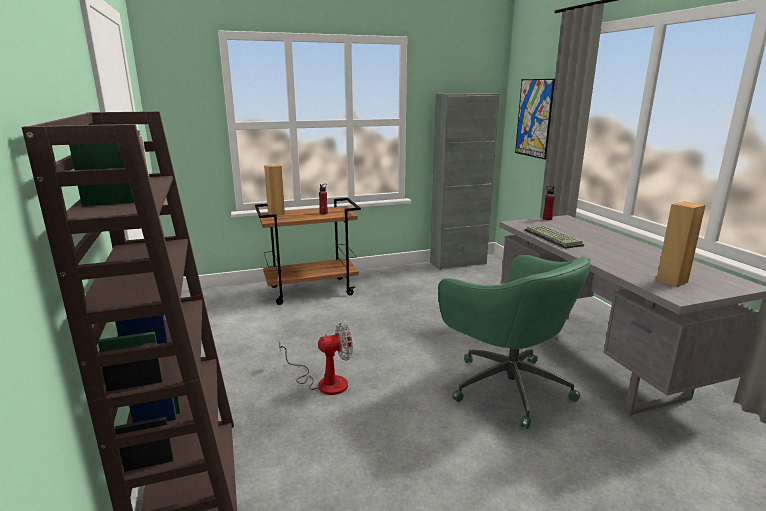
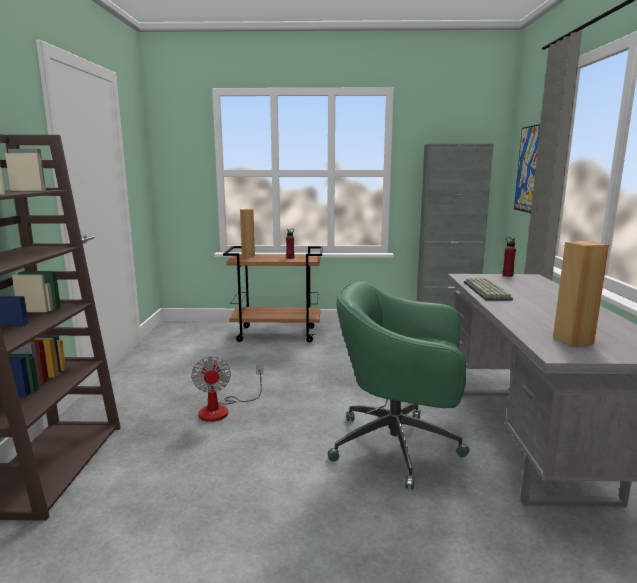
camera: 20 degrees right, 5 degrees down
fan [279,323,353,395] -> fan turned 75 degrees clockwise [191,356,263,422]
green office chair [438,255,591,429] -> green office chair turned 120 degrees clockwise [328,281,470,489]

